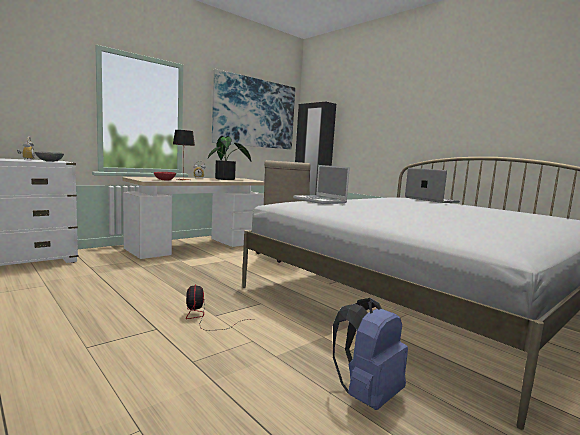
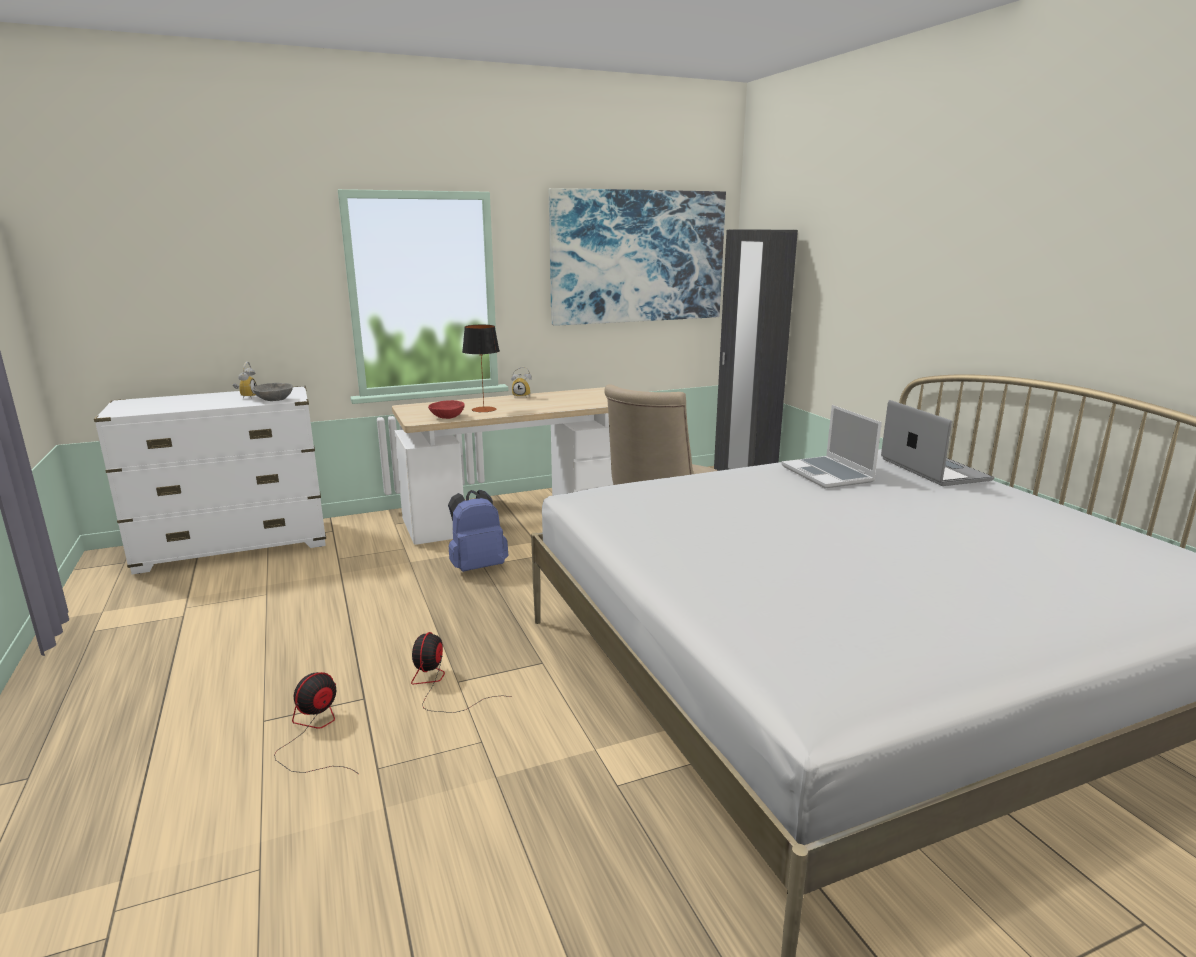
camera: 20 degrees right, 10 degrees up
potted plant [208,136,251,180] -> none
laptop [293,165,350,204] -> laptop moved to [781,405,882,489]
blue backpack [333,298,408,410] -> blue backpack moved to [448,490,508,572]
none -> fan [274,672,359,774]

